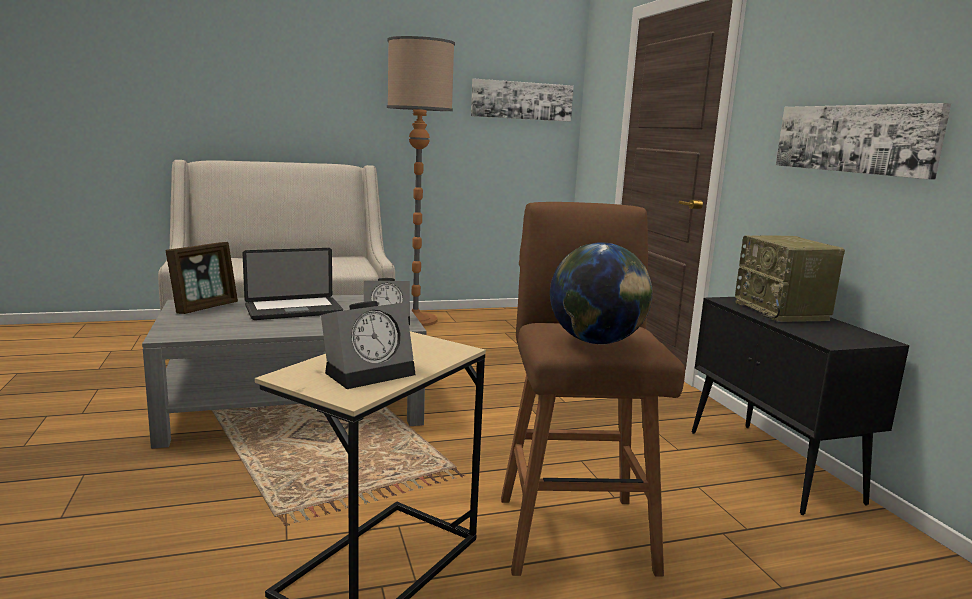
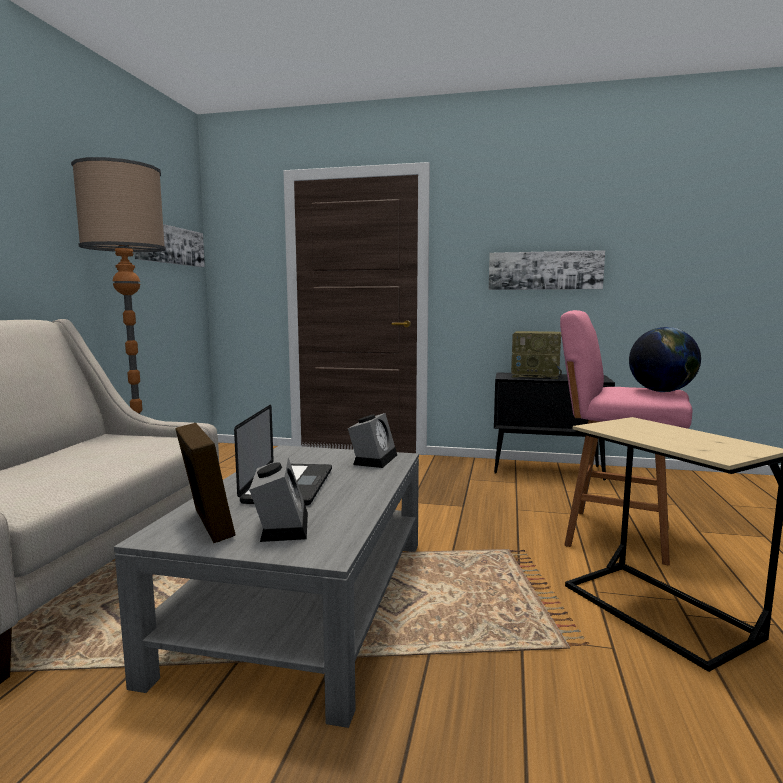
camera: 60 degrees left, 5 degrees down
alarm clock [321,301,415,389] -> alarm clock moved to [249,457,308,542]
brown stool [501,202,685,577] -> pink stool [560,310,692,566]

